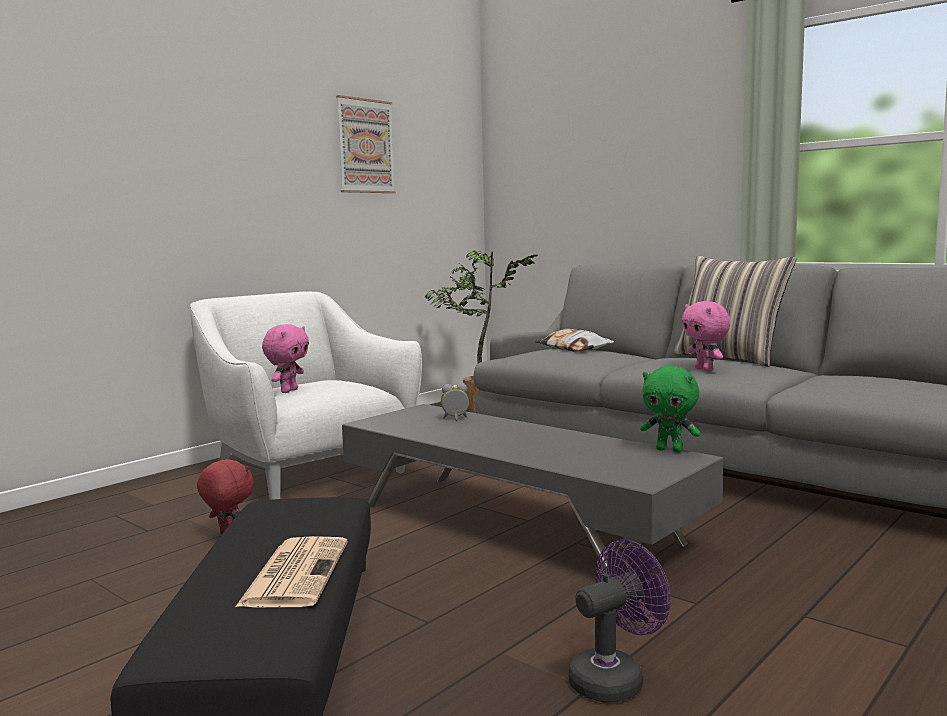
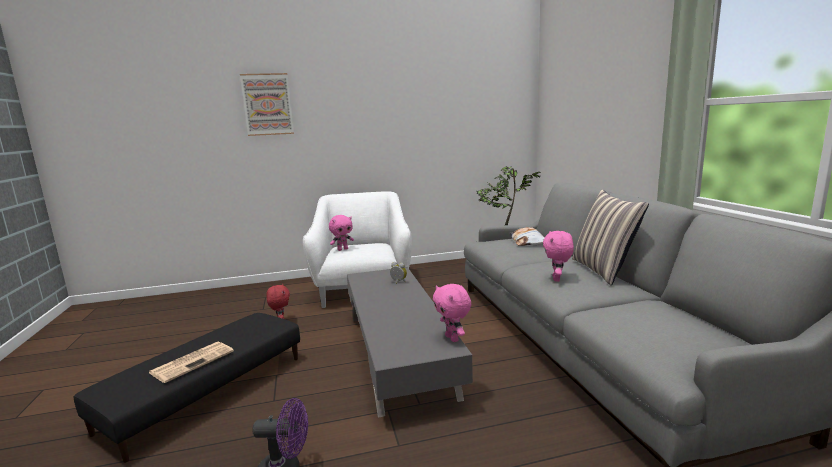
camera: 35 degrees right, 5 degrees up
picture [336,95,396,193] -> picture moved to [240,73,294,136]
green plush toy [640,366,701,452] -> pink plush toy [433,284,471,342]

